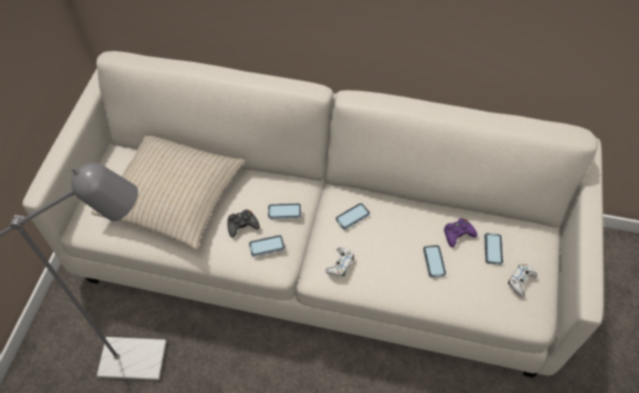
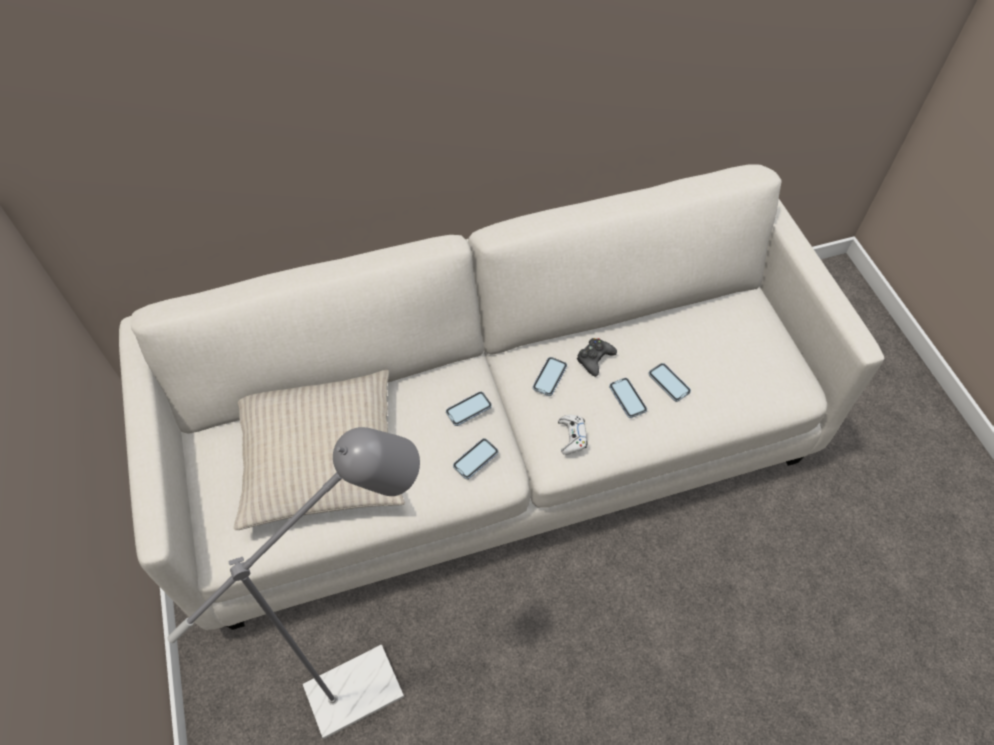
camera: 30 degrees left, 0 degrees up
black game controller [227,210,260,238] -> black game controller moved to [577,338,617,377]
purple game controller [444,218,477,247] -> none
phone [484,233,503,265] -> phone moved to [609,378,647,418]
white game controller [507,264,537,297] -> none

